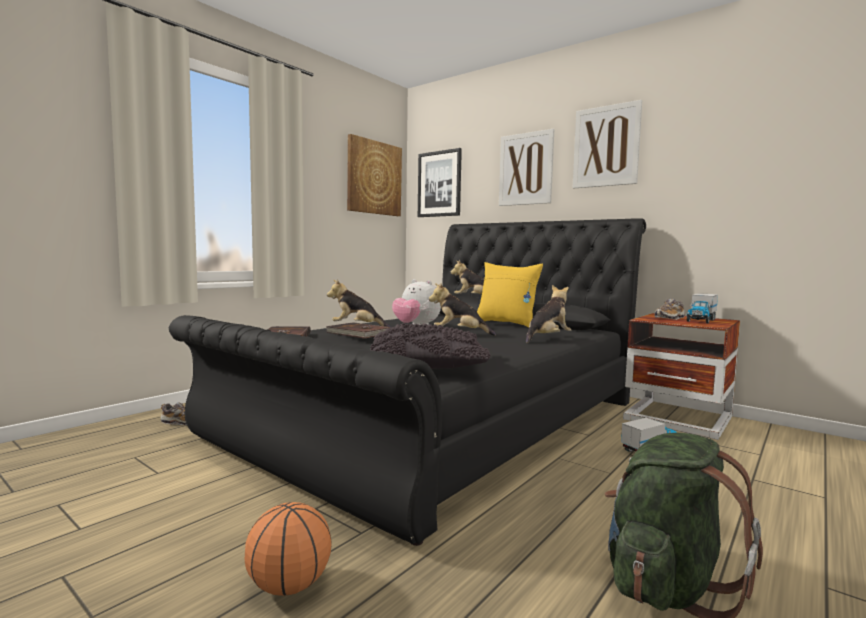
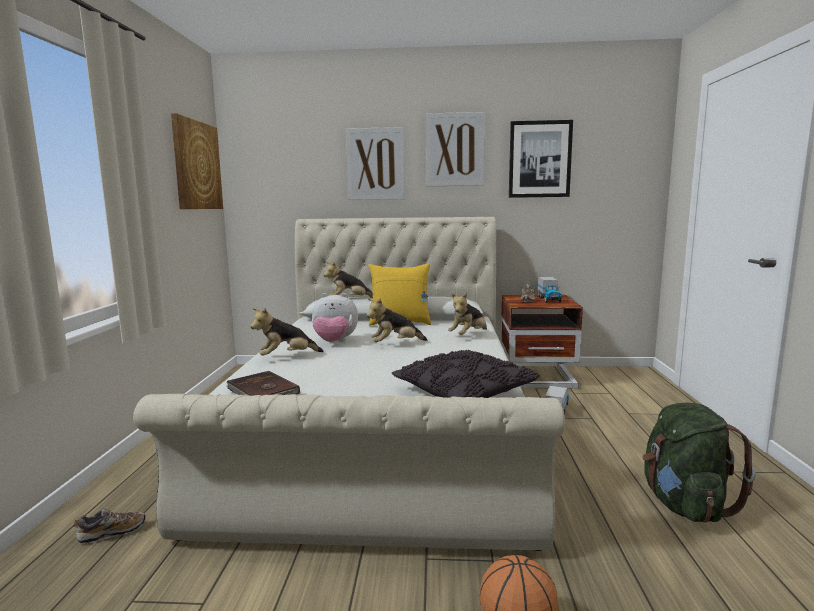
camera: 35 degrees left, 5 degrees up
black bed [169,218,646,546] -> beige bed [133,217,565,551]
brown book [326,322,390,339] -> none
picture [418,148,462,217] -> picture moved to [509,120,573,198]
plush toy [526,285,571,343] -> plush toy turned 150 degrees counterclockwise [448,293,487,335]

